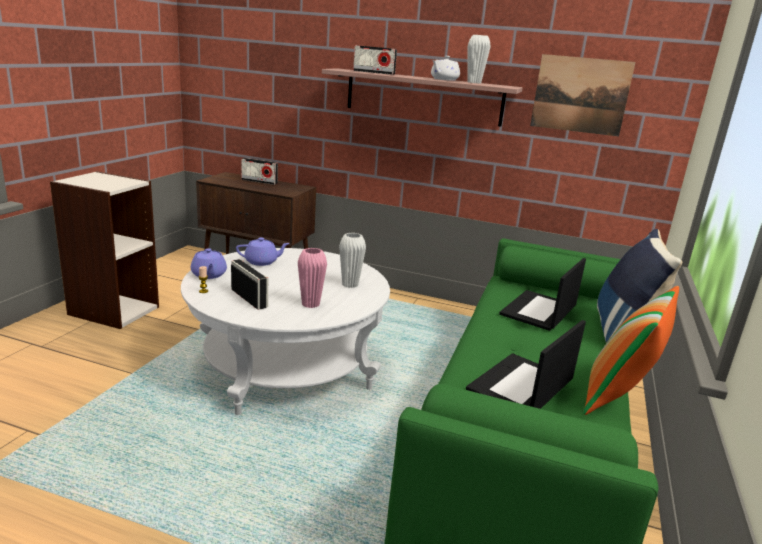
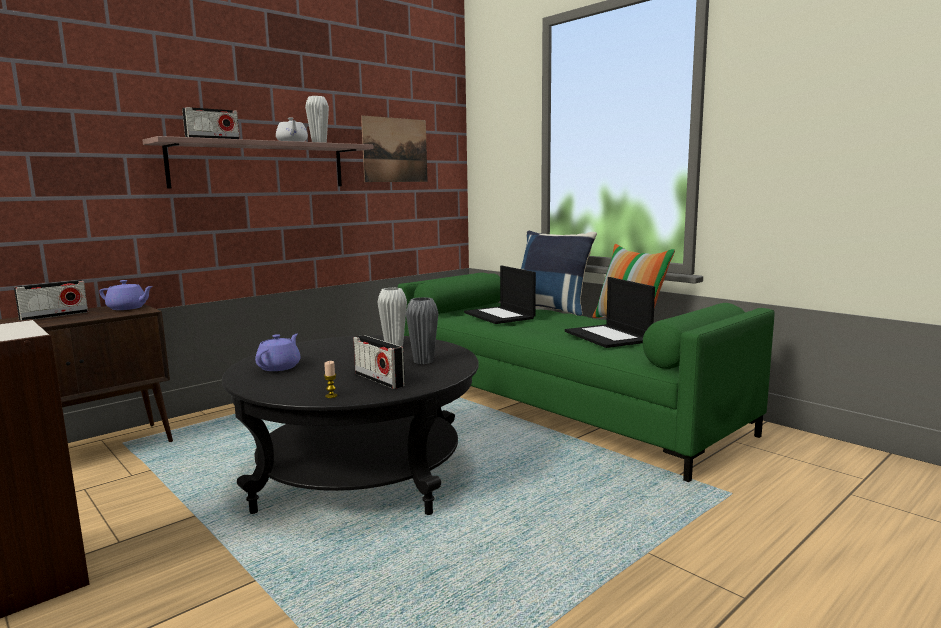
camera: 60 degrees left, 10 degrees down
white coffee table [181,248,390,415] -> black coffee table [222,335,478,515]
purple teapot [191,248,227,279] -> purple teapot moved to [99,280,153,310]
radio [231,259,268,310] -> radio turned 120 degrees counterclockwise [353,335,405,389]
pink vase [298,248,327,308] -> grey vase [406,297,438,364]

